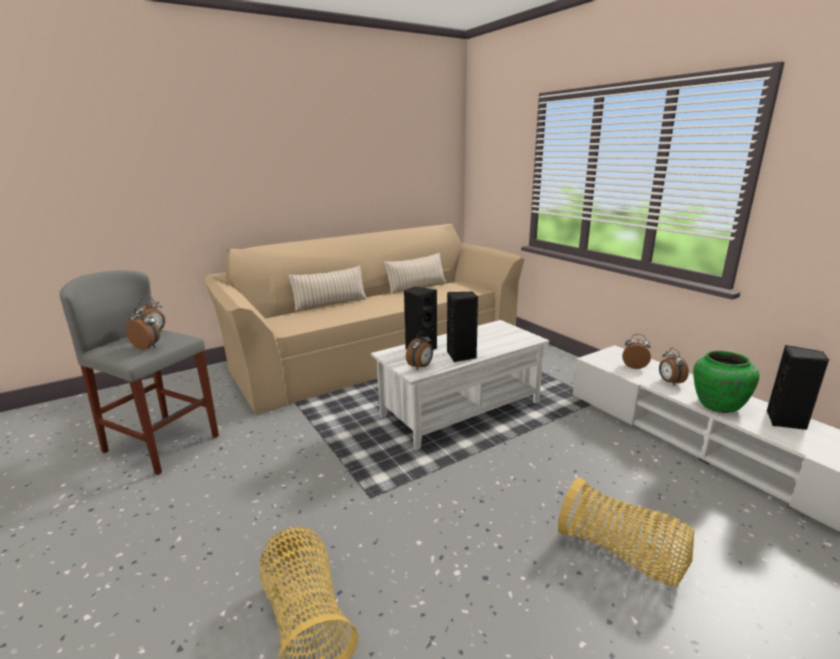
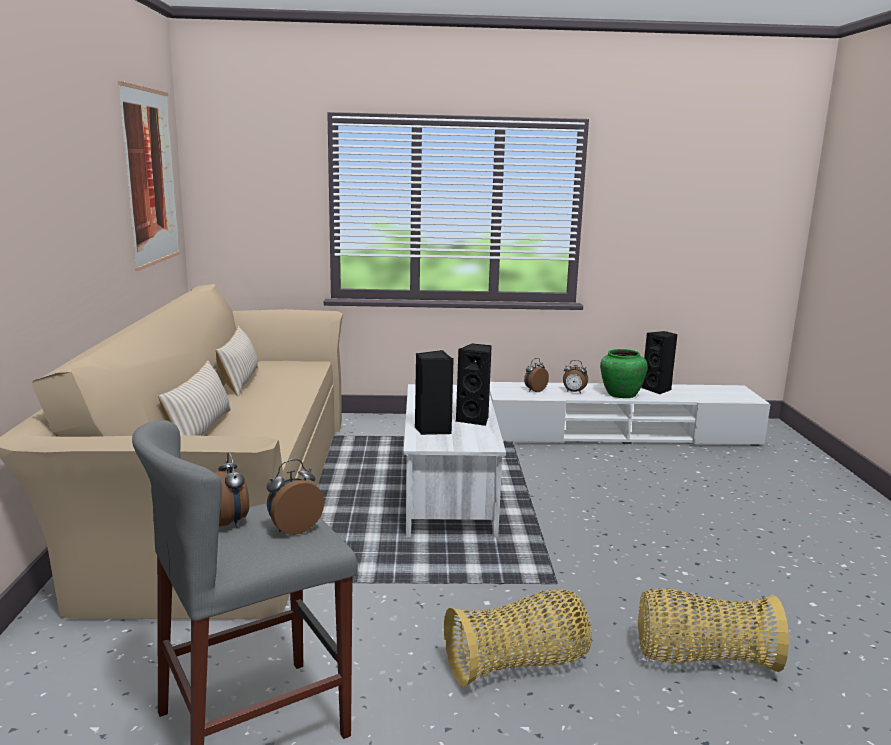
camera: 60 degrees left, 5 degrees down
alarm clock [406,331,433,369] -> none
basket [558,477,694,587] -> basket moved to [444,589,592,687]
none -> picture [118,81,180,271]

